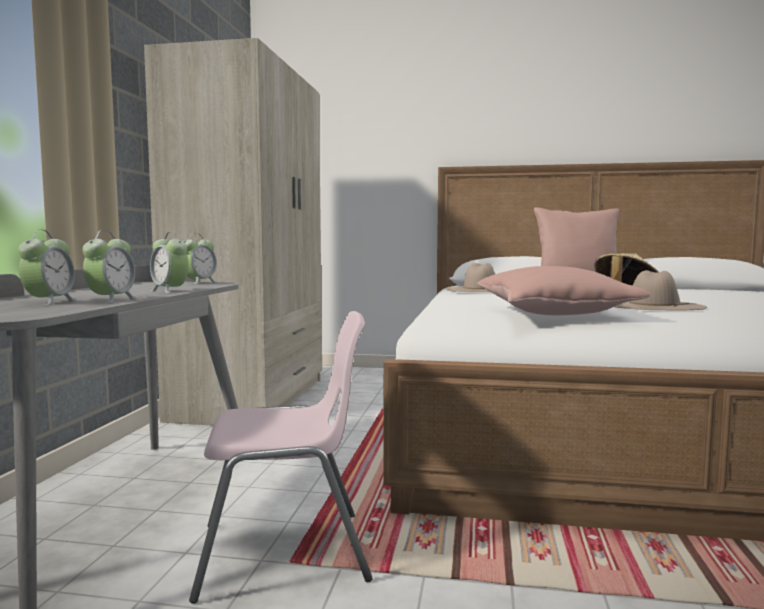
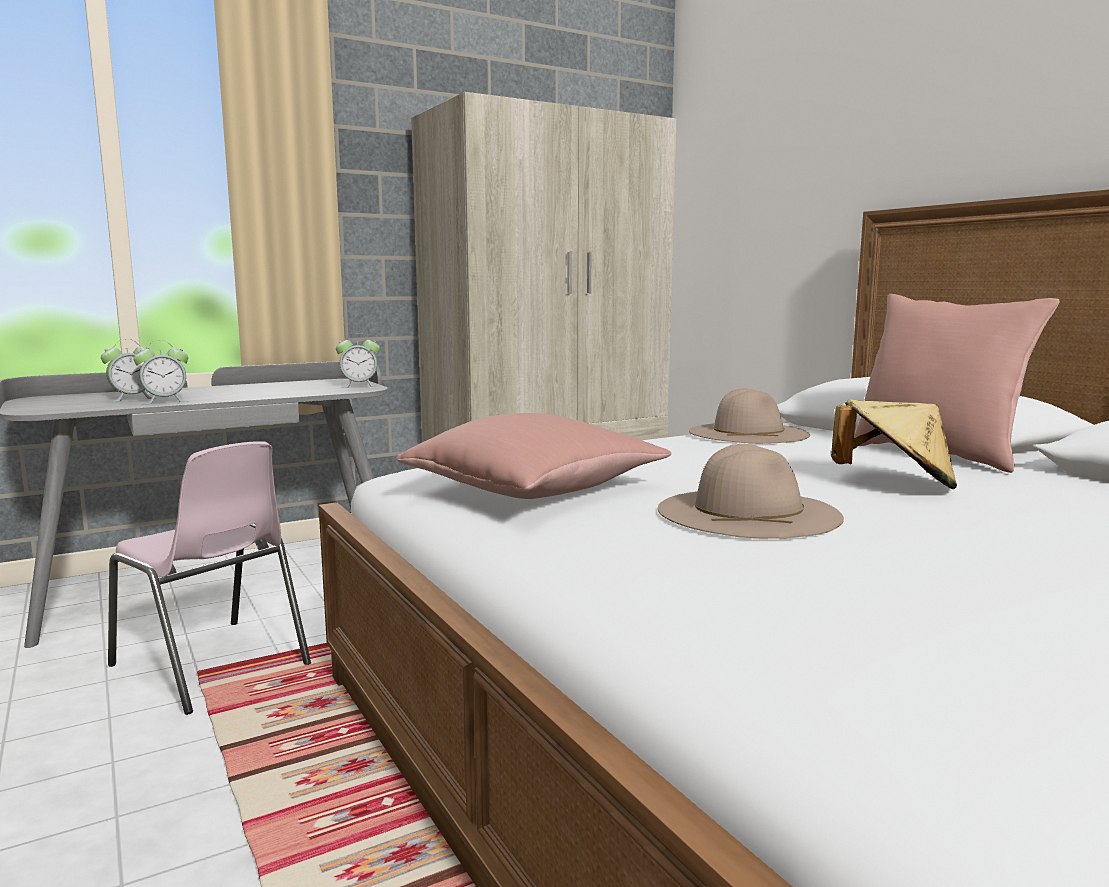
camera: 50 degrees right, 5 degrees up
alarm clock [150,232,189,293] -> none

